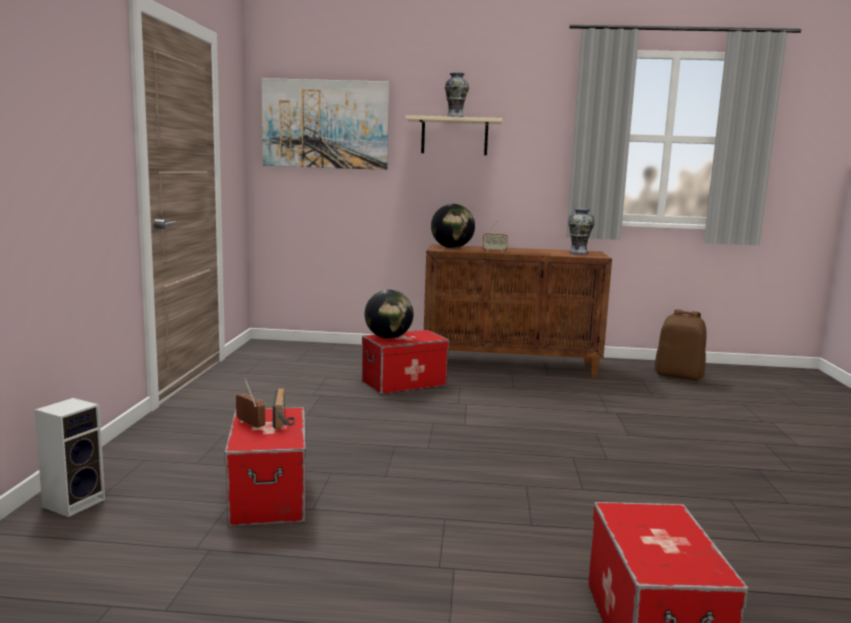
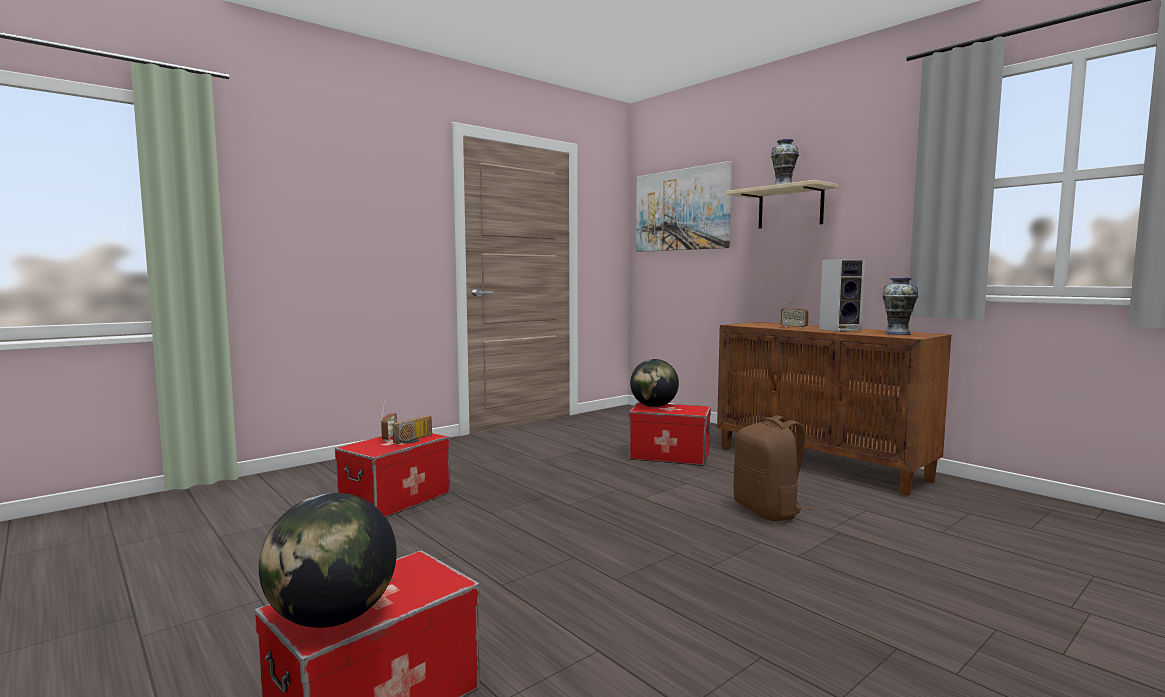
camera: 45 degrees right, 5 degrees down
speaker [34,398,105,517] -> speaker moved to [819,259,865,331]
globe [431,204,475,248] -> globe moved to [259,493,397,628]
brown backpack [655,309,707,380] -> brown backpack moved to [734,415,810,521]

